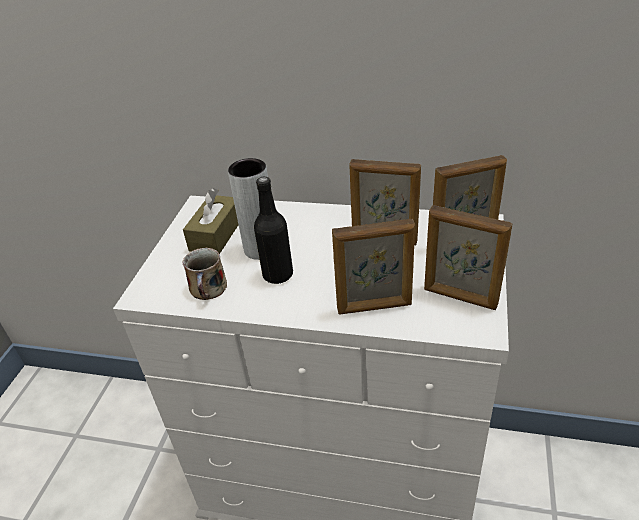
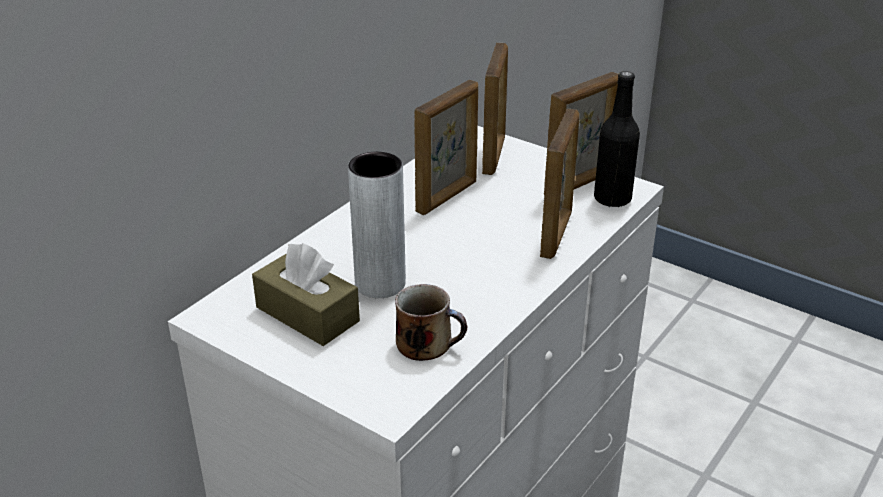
camera: 70 degrees left, 5 degrees down
black bottle [254,177,293,284] -> black bottle moved to [594,71,640,207]

